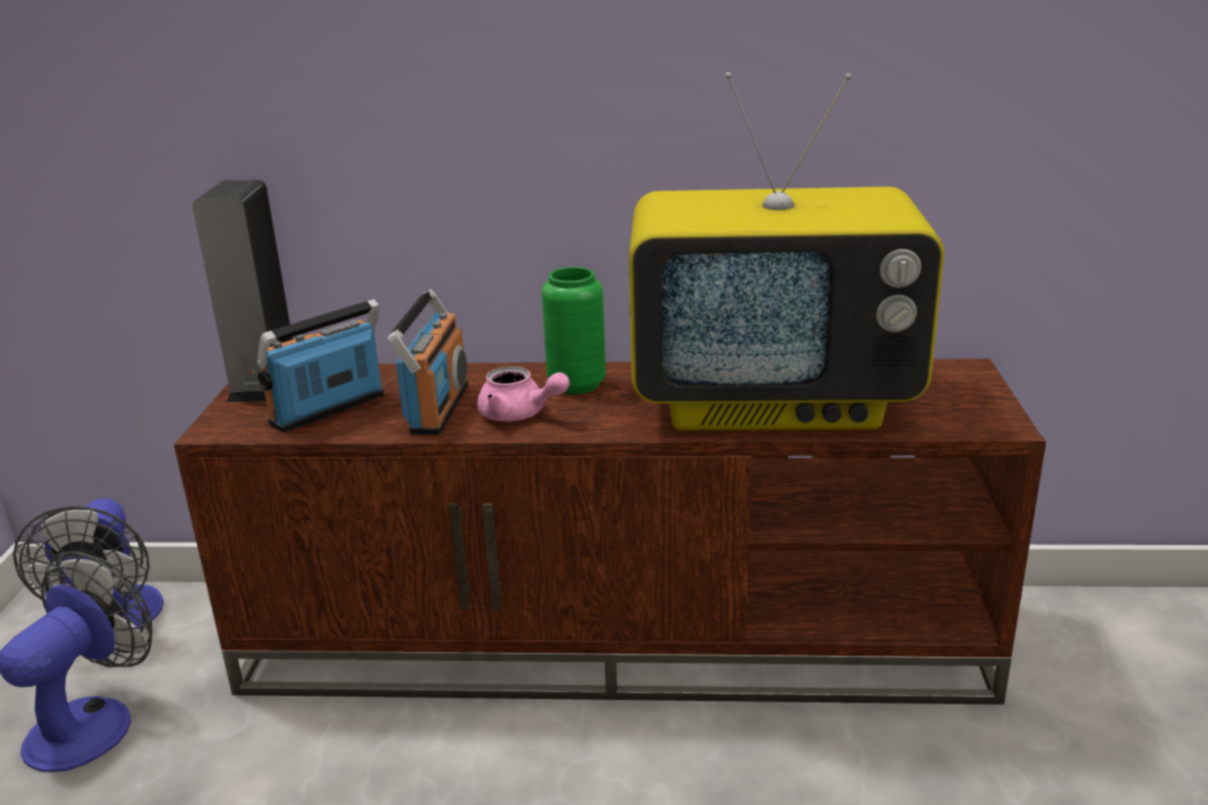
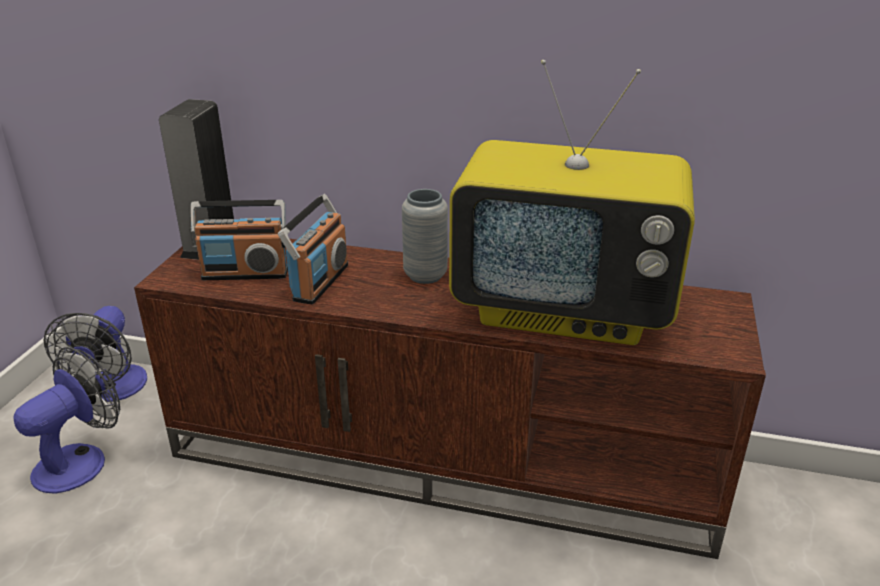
camera: 10 degrees right, 5 degrees up
radio [257,299,384,432] -> radio turned 150 degrees counterclockwise [191,200,288,280]
pink teapot [477,366,570,421] -> none
green vase [542,267,606,394] -> grey vase [402,189,448,284]

